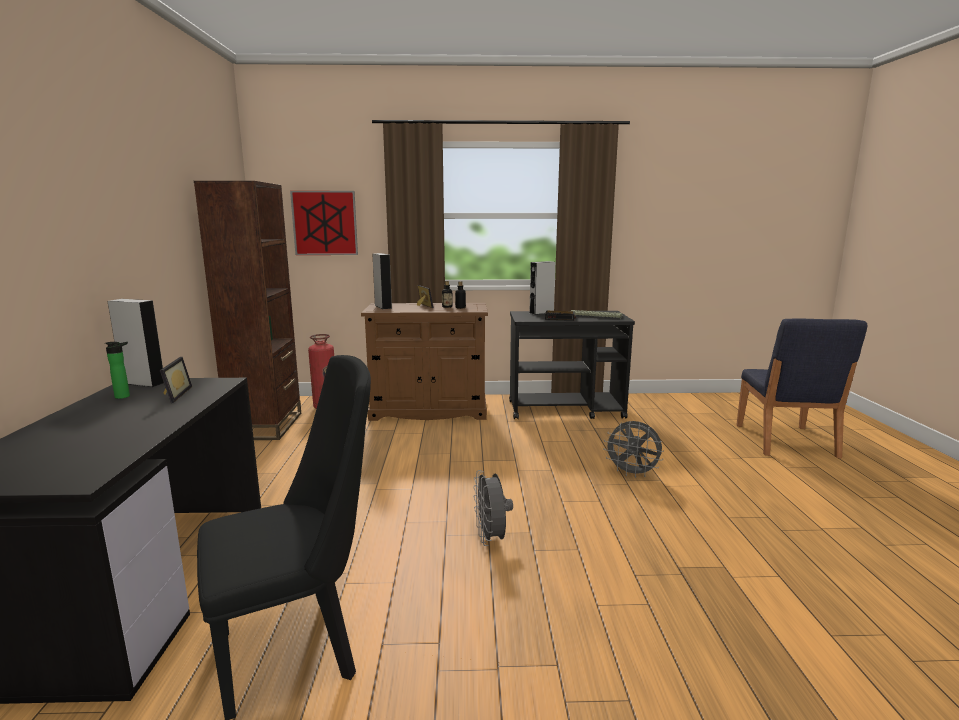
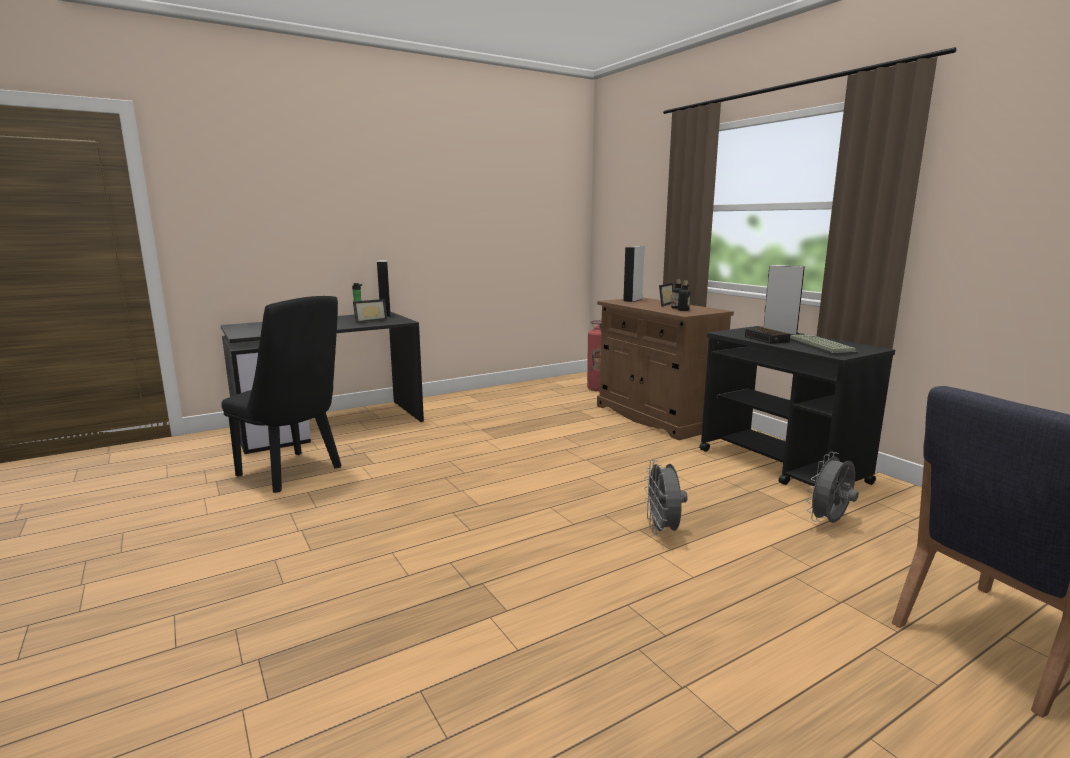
camera: 60 degrees right, 0 degrees up
brown bookcase [194,181,301,440] -> none
picture [290,191,358,255] -> none
grey fan [473,470,513,546] -> grey fan moved to [806,452,859,523]

